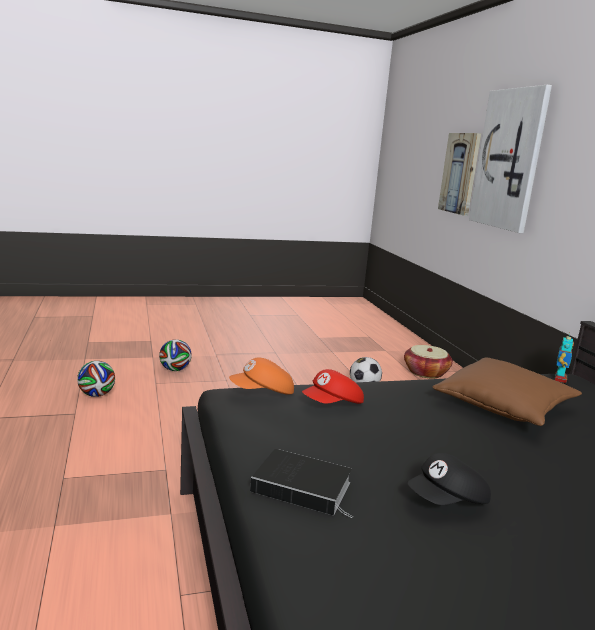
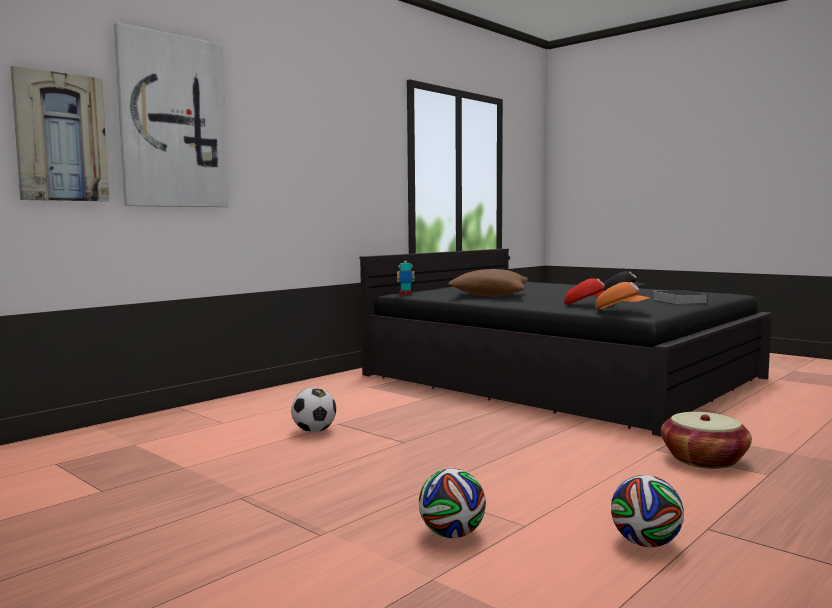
camera: 120 degrees left, 10 degrees down
basket [404,345,453,379] -> basket moved to [661,412,752,469]

